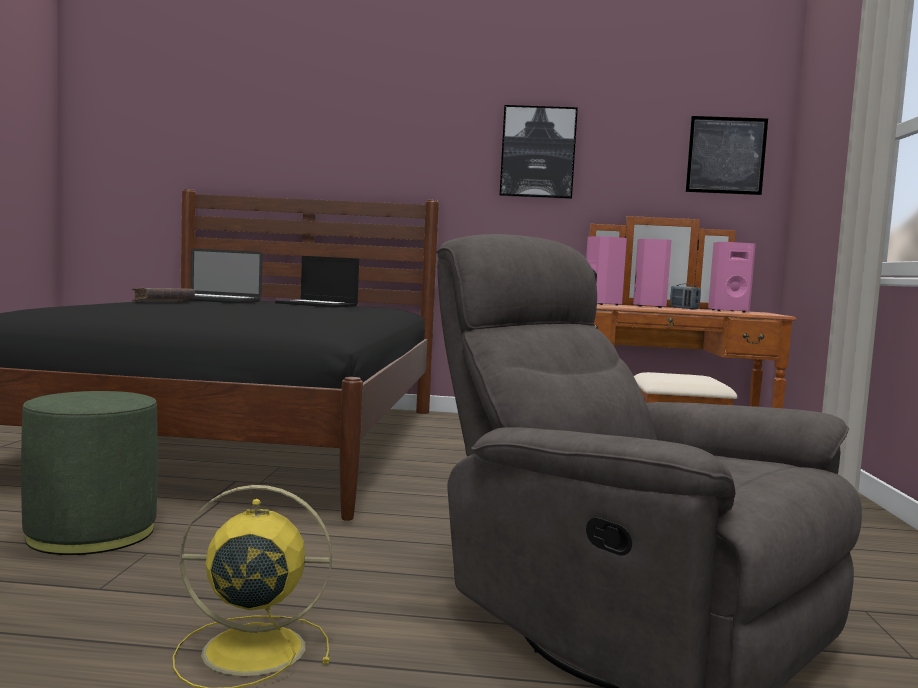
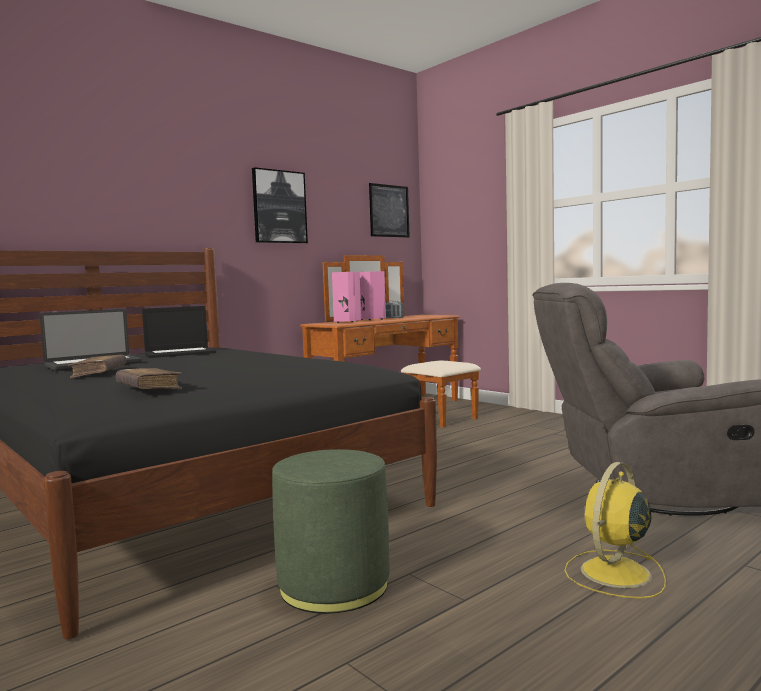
camera: 45 degrees left, 0 degrees up
pink speaker [708,242,756,312] -> none
none -> brown book [116,368,182,389]

